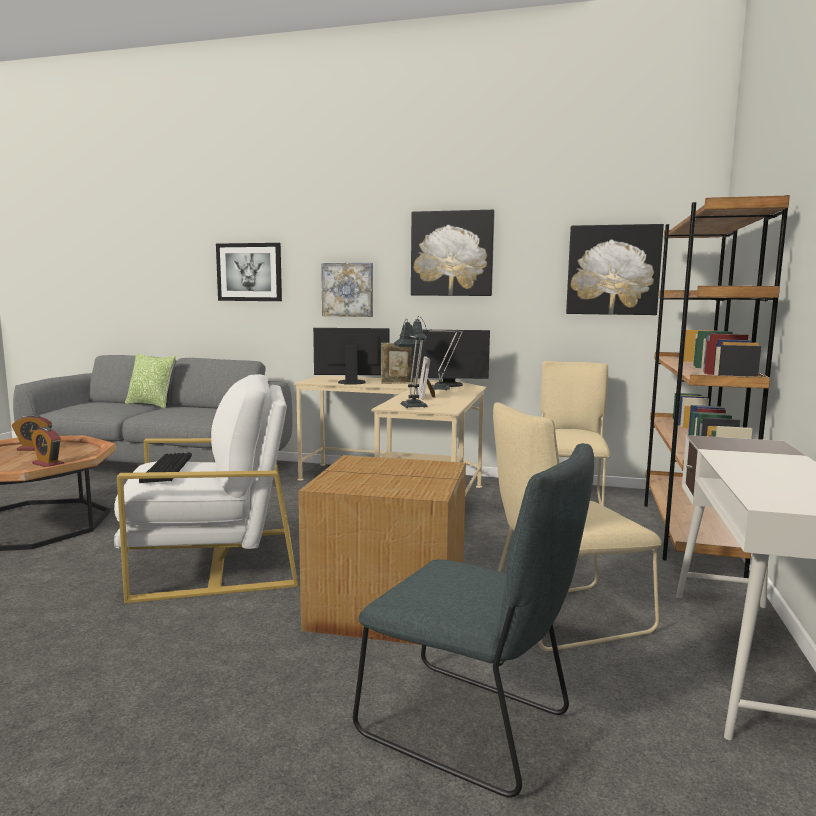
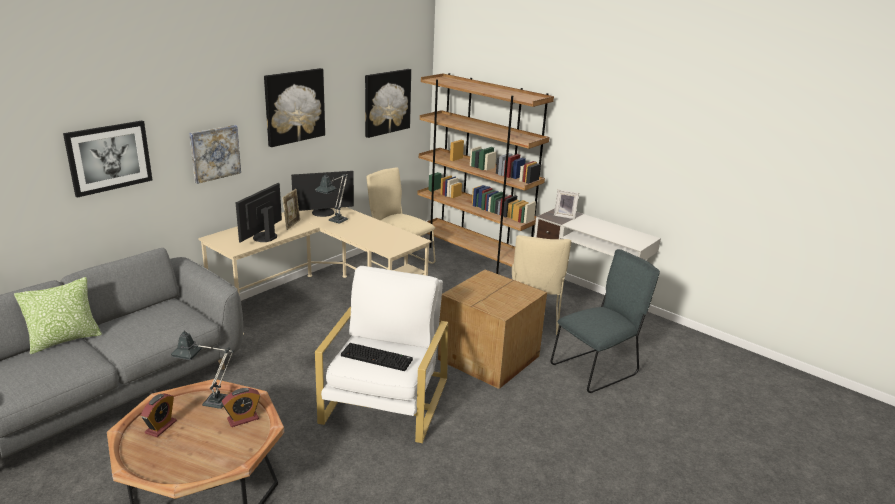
camera: 65 degrees left, 15 degrees up
table lamp [394,319,427,408] -> table lamp moved to [171,330,234,409]
monitor [411,330,490,387] -> monitor turned 45 degrees clockwise [291,171,354,217]
picture frame [418,356,435,400] -> picture frame moved to [554,190,579,219]

